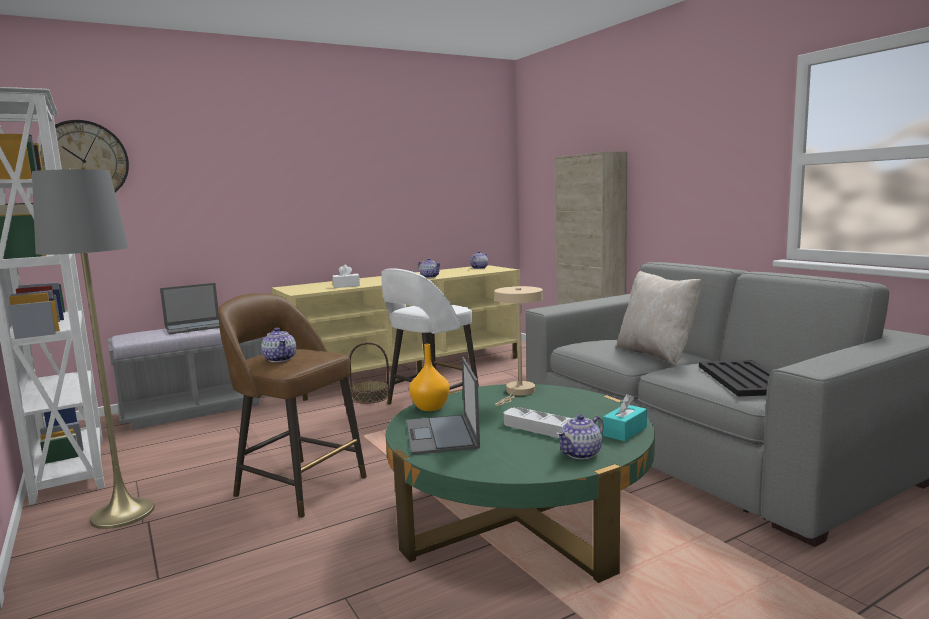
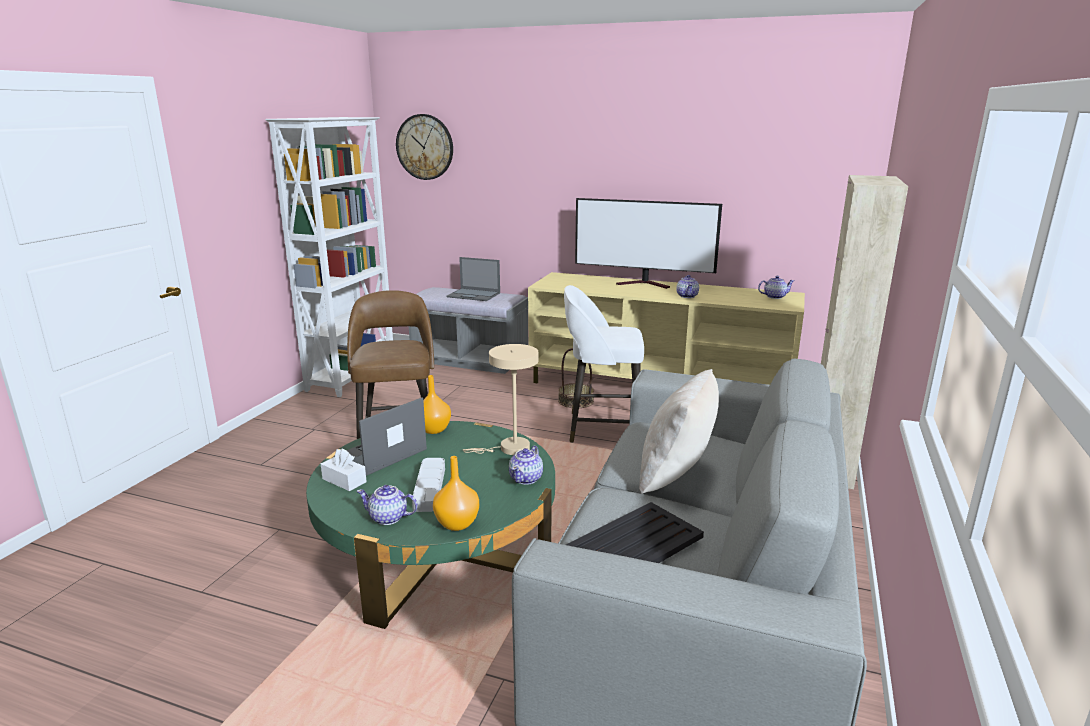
camera: 50 degrees right, 10 degrees up
grey floor lamp [32,168,155,529] -> none
teapot [261,327,296,362] -> teapot moved to [509,445,543,485]
white tissue box [333,264,360,288] -> white tissue box moved to [321,448,367,491]
turquoise tissue box [603,394,647,441] -> orange vase [433,456,479,531]
none -> television [575,198,722,289]

